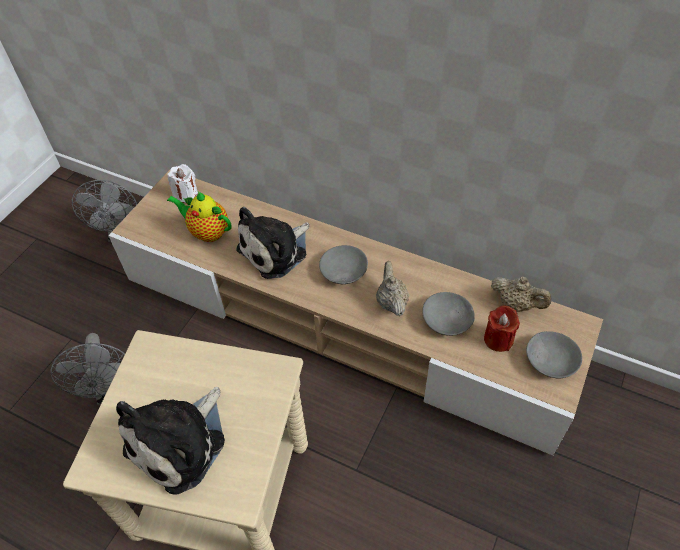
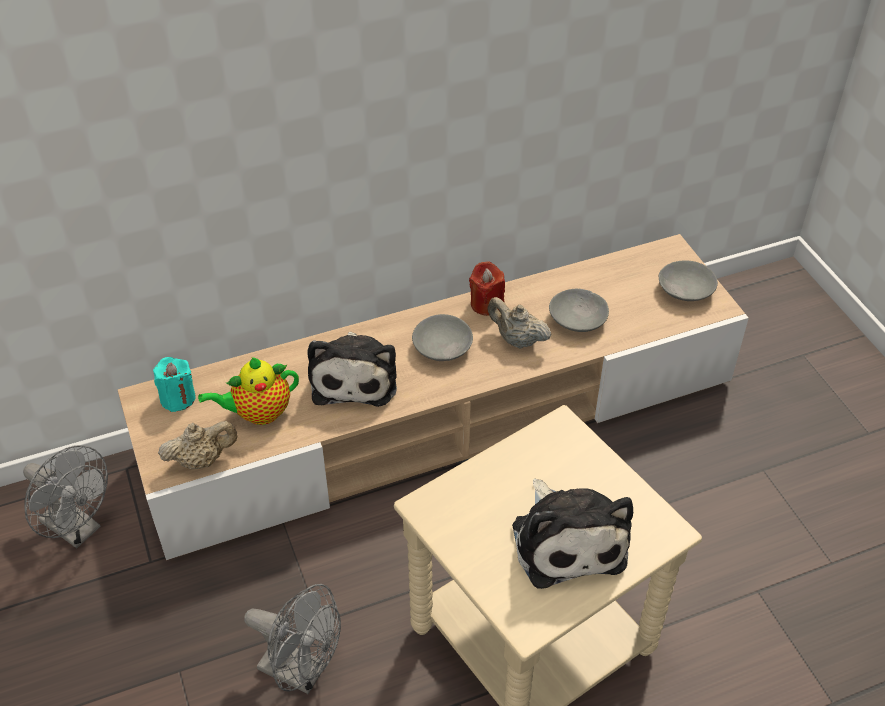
camera: 50 degrees left, 5 degrees down
white candle [167,164,198,203] -> turquoise candle [153,357,196,412]
red candle [484,305,520,352] -> red candle moved to [469,261,505,316]
beige teapot [491,276,551,312] -> beige teapot moved to [158,421,237,469]

